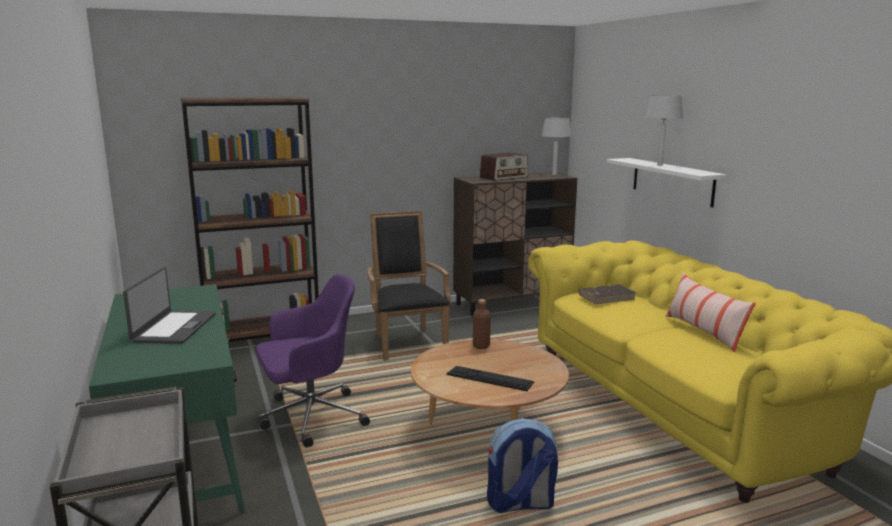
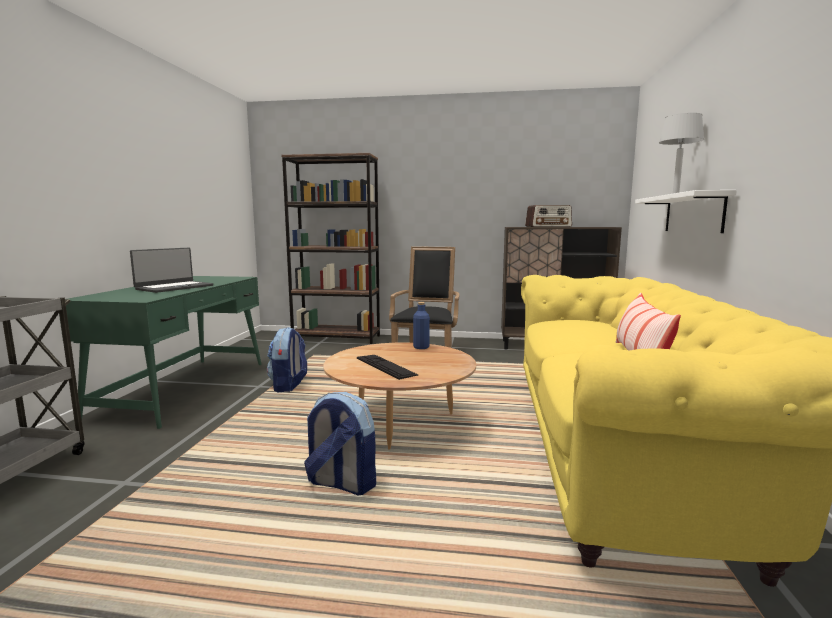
camera: 30 degrees right, 5 degrees down
purple office chair [256,274,370,448] -> backpack [267,327,307,392]
brown bottle [473,299,491,349] -> blue bottle [413,302,430,349]
grey table lamp [541,118,571,175] -> none
brown book [578,284,636,304] -> none

